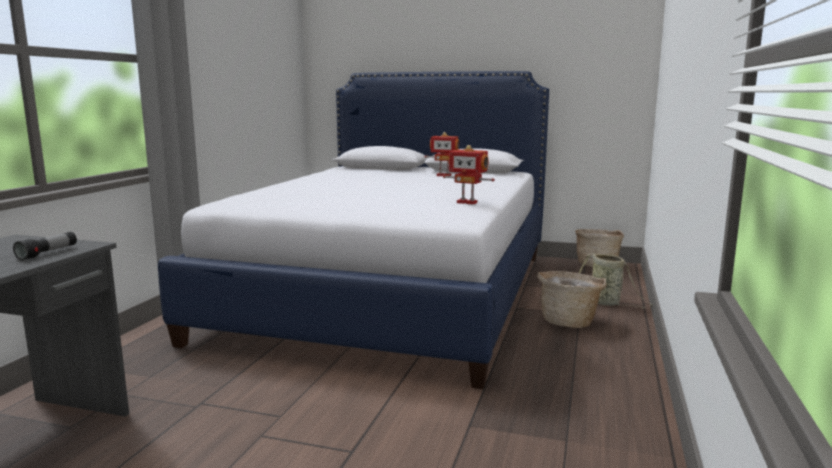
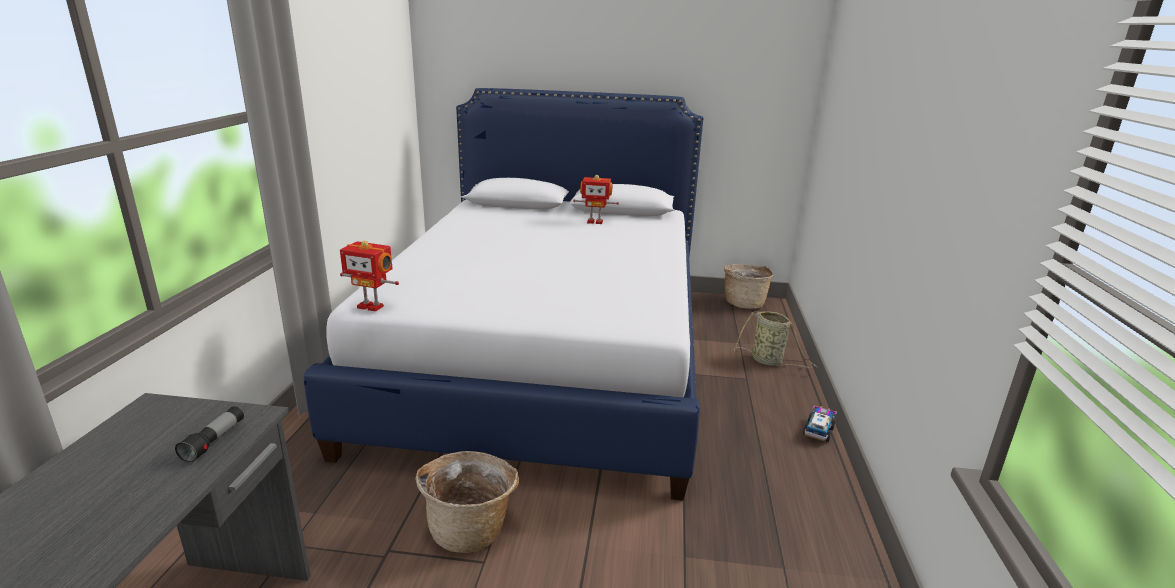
camera: 10 degrees left, 10 degrees up
toy robot [443,145,495,204] -> toy robot moved to [340,240,399,312]
basket [537,271,607,328] -> basket moved to [415,451,519,553]
none -> toy truck [803,405,837,442]

